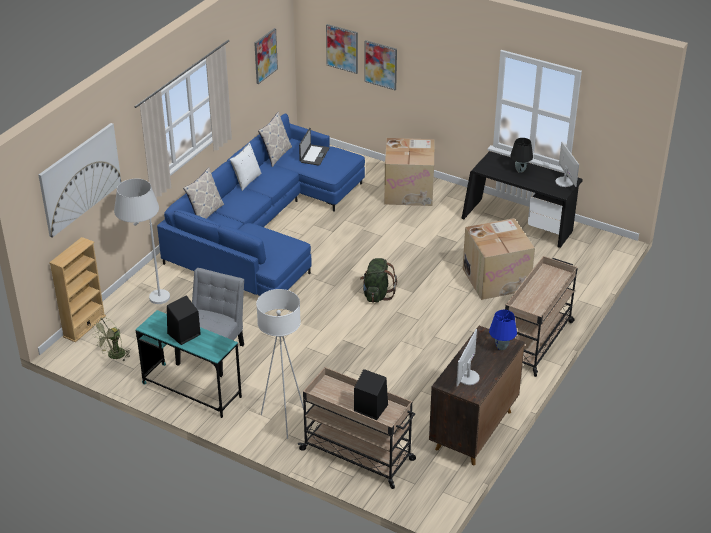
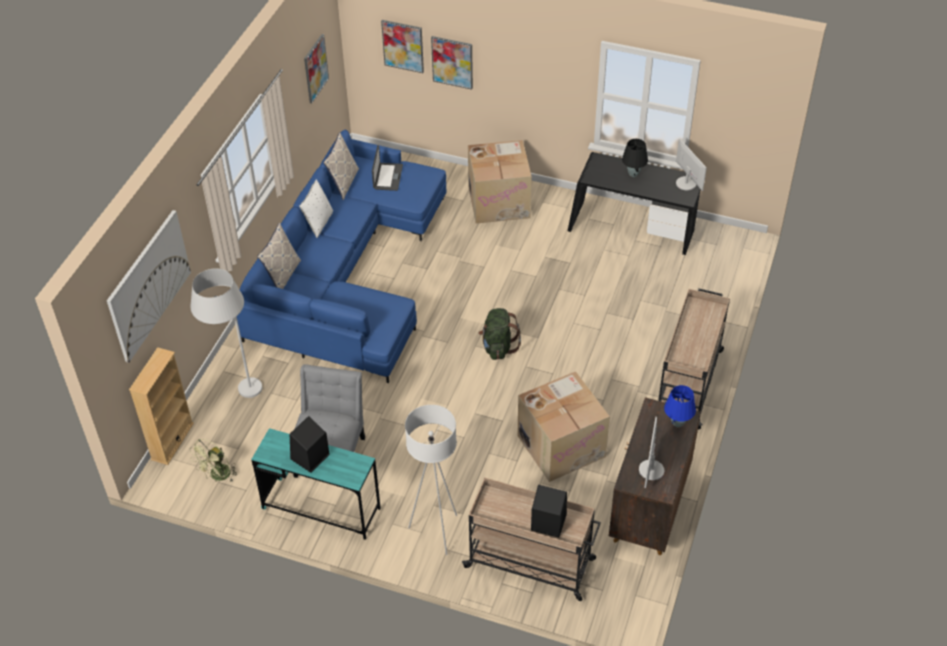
camera: 10 degrees left, 10 degrees up
cardboard box [463,218,535,300] -> cardboard box moved to [517,371,610,482]

